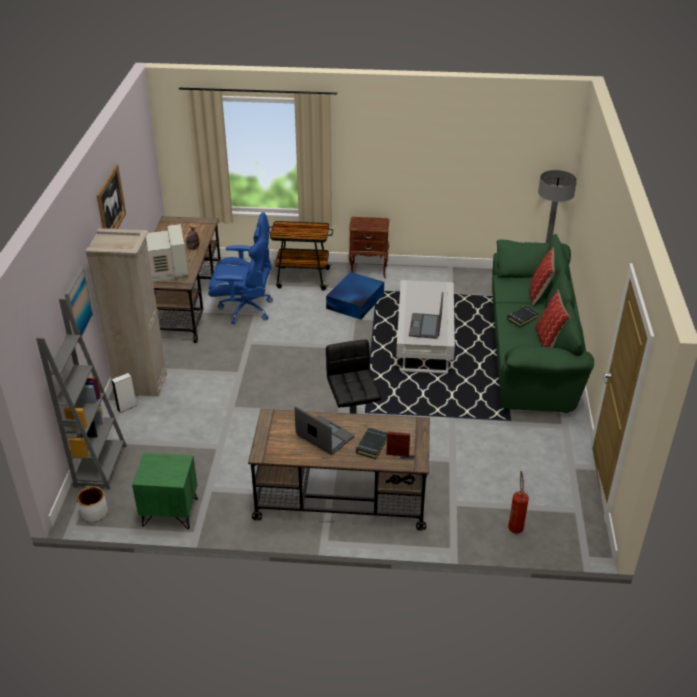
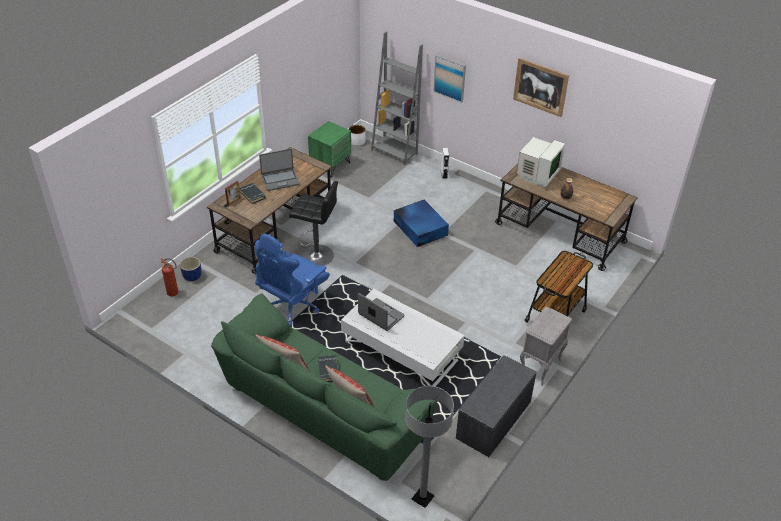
camera: 120 degrees right, 5 degrees up
beige cabinet [85,228,167,397] -> none
monitor [146,224,188,282] -> monitor turned 75 degrees counterclockwise [517,137,565,188]
blue office chair [208,212,273,325] -> blue office chair moved to [255,234,330,327]
blue storage box [326,272,384,320] -> blue storage box moved to [394,200,449,247]
brown nightstand [348,217,389,279] -> grey nightstand [520,307,572,386]
none -> blue planter [180,257,202,281]
none -> grey bench [456,355,536,457]

